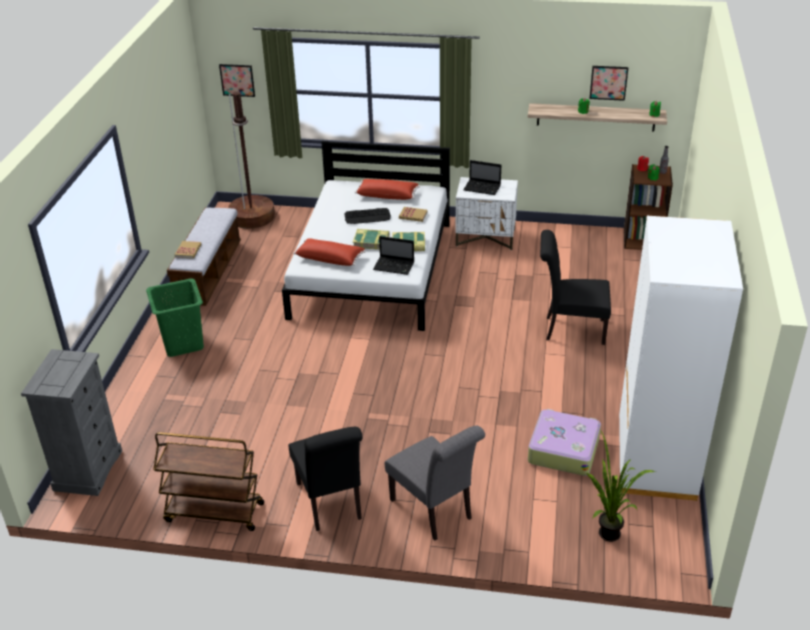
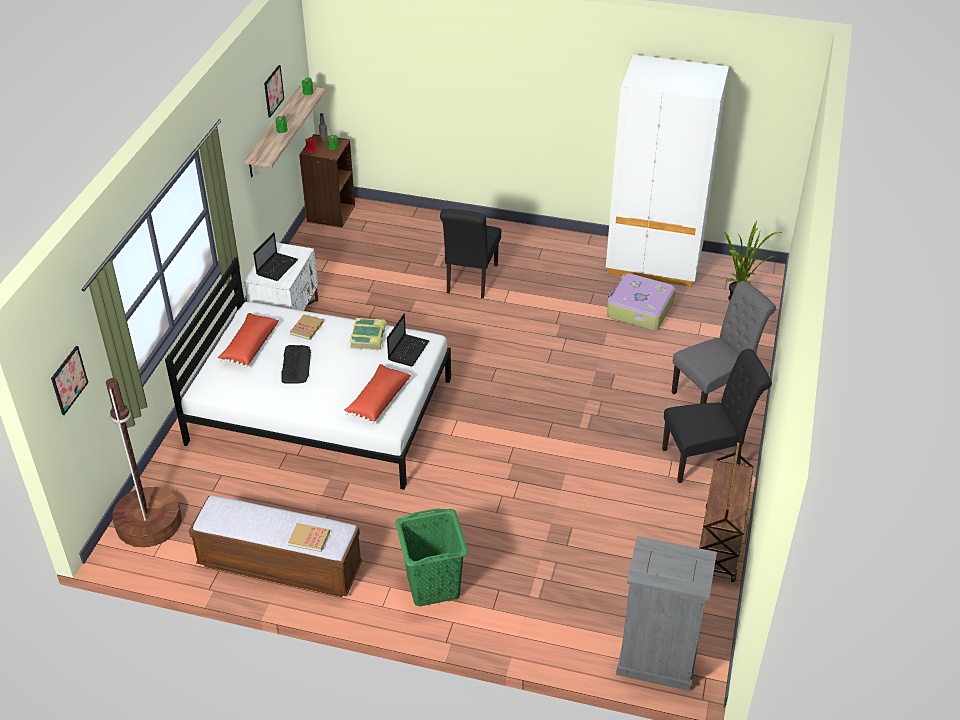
camera: 85 degrees left, 5 degrees up
book [353,229,389,250] -> none

